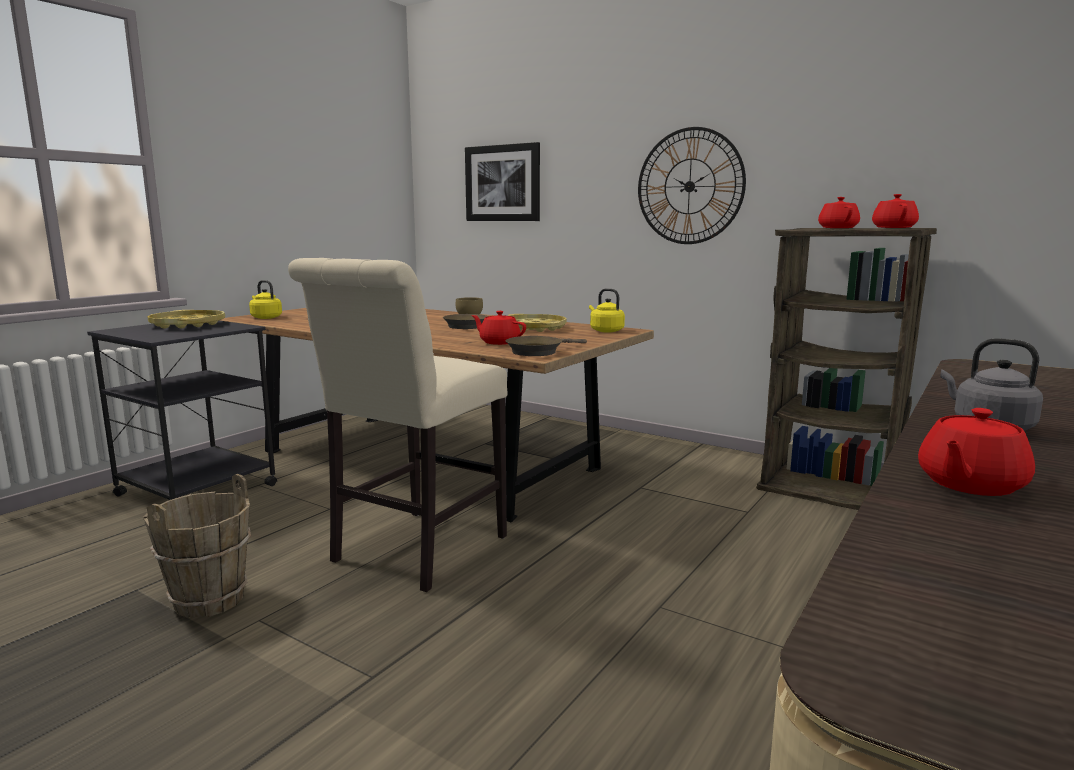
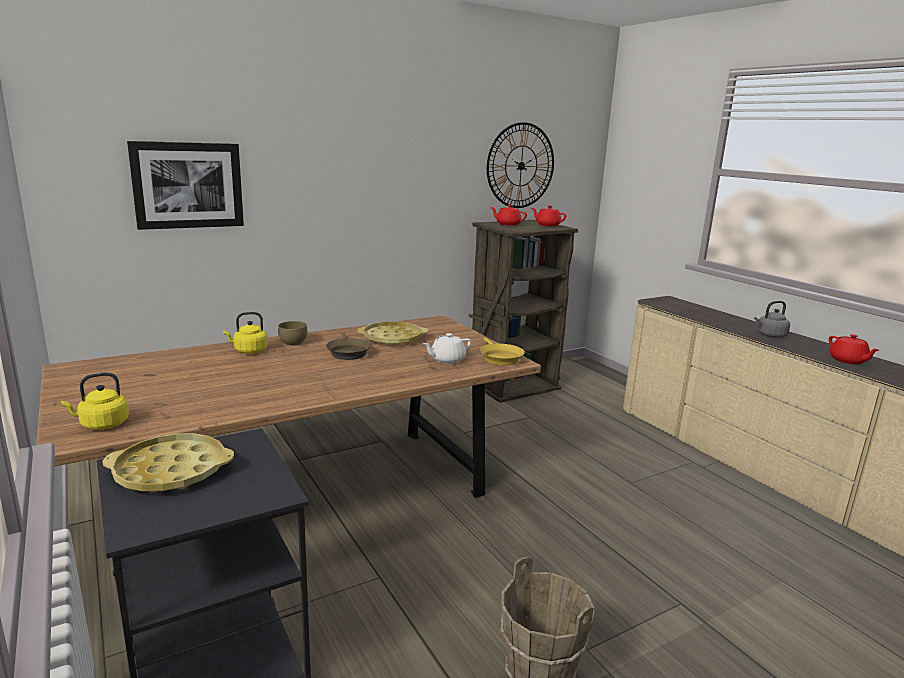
camera: 65 degrees left, 5 degrees up
beige stool [288,258,507,592] -> none
red teapot [471,311,526,345] -> white teapot [422,333,471,364]
brown frying pan [506,336,587,356] -> yellow frying pan [480,338,525,366]
yellow kettle [589,288,625,333] -> yellow kettle moved to [223,312,268,354]
wall clock [638,127,746,244] -> wall clock moved to [487,122,554,208]

